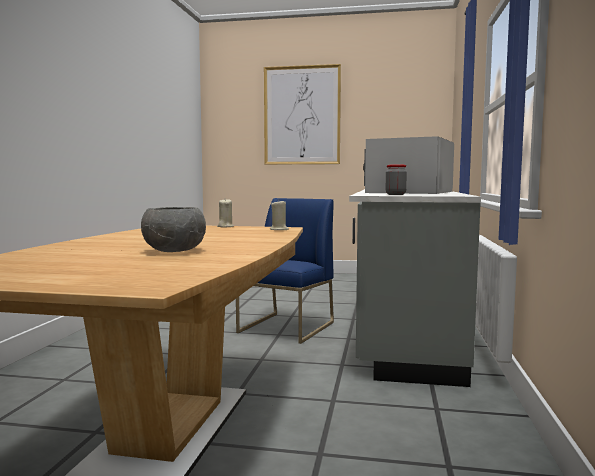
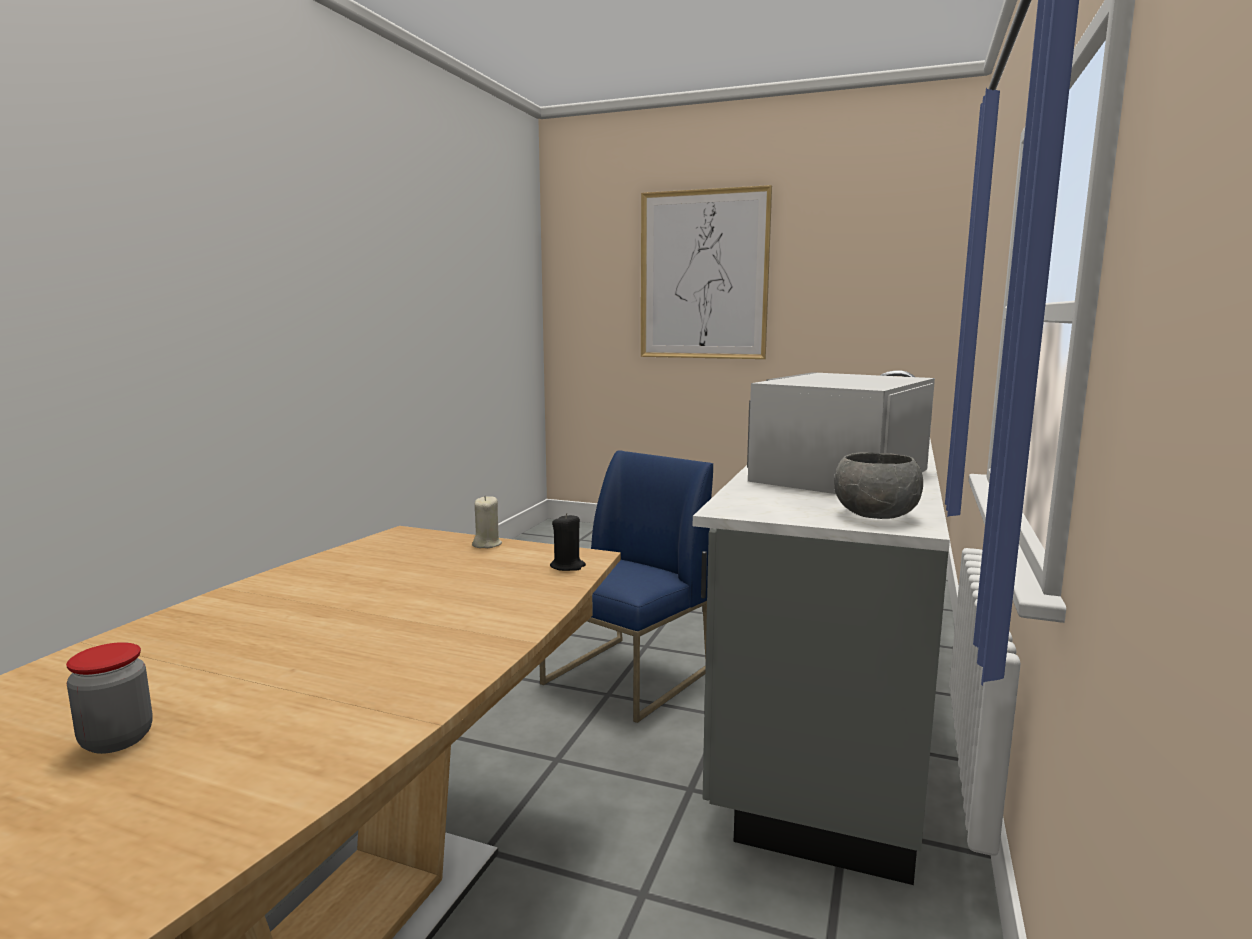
camera: 10 degrees right, 5 degrees up
grey bowl [141,207,206,252] -> grey bowl moved to [834,452,923,519]
beige candle [270,201,289,230] -> black candle [550,513,586,571]
jar [386,164,407,195] -> jar moved to [66,642,153,754]

